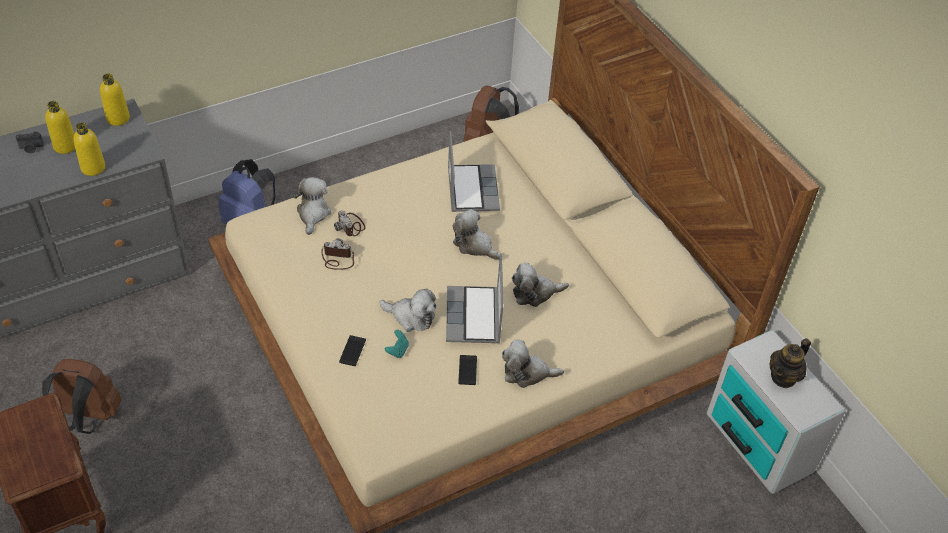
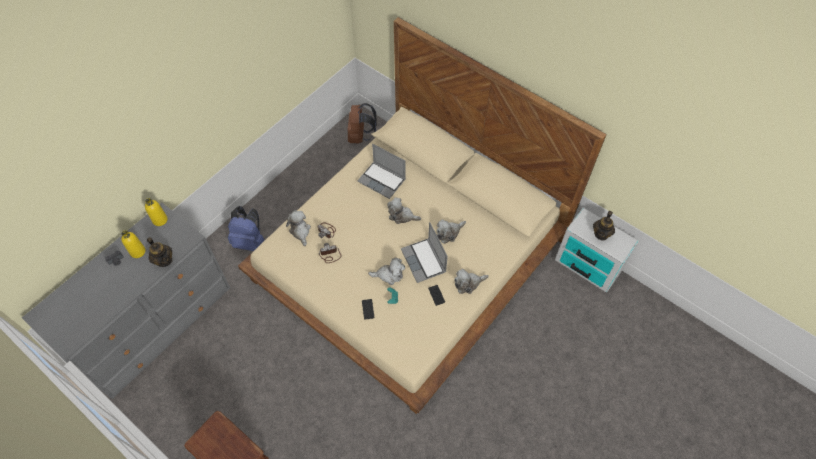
camera: 20 degrees left, 10 degrees up
brown backpack [42,359,122,434] -> none
yellow bottle [73,123,105,176] -> teapot [147,237,173,267]
laptop [448,131,500,212] -> laptop turned 150 degrees clockwise [357,144,406,199]

